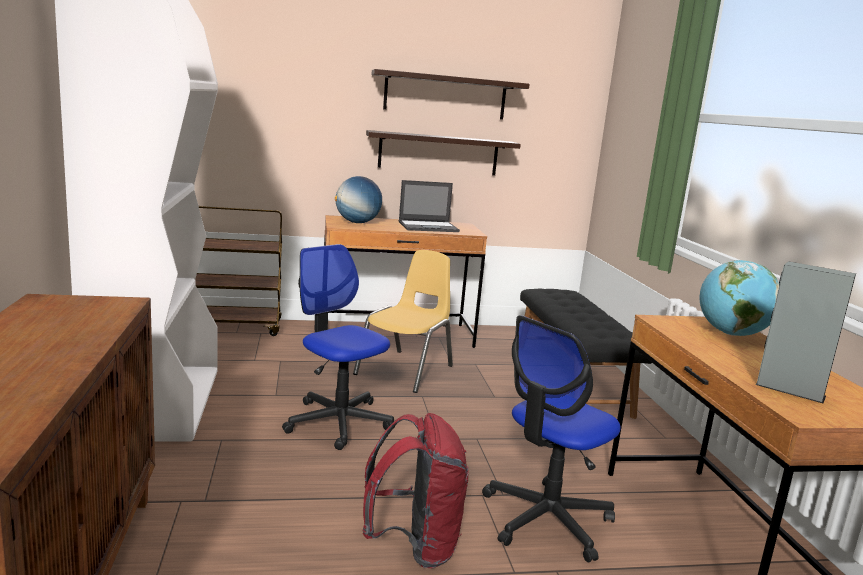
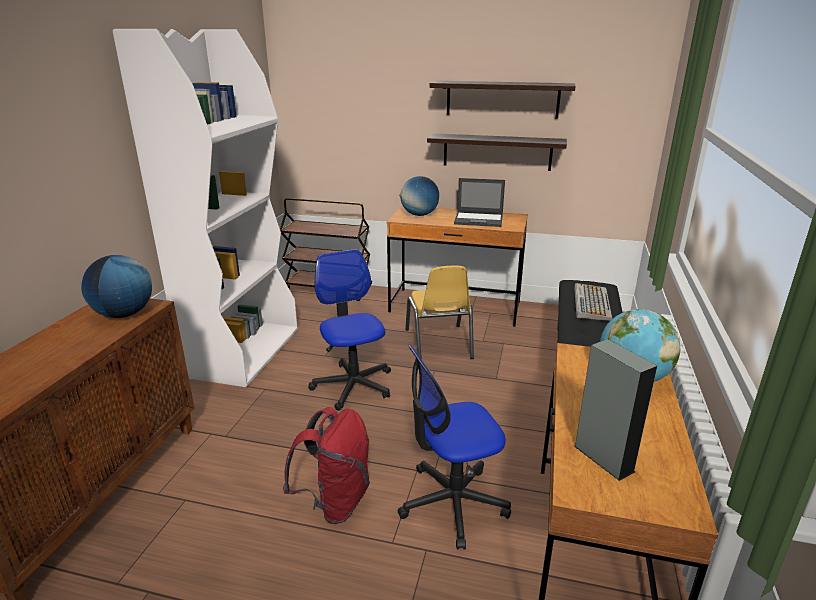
camera: 25 degrees right, 10 degrees up
yellow chair [353,250,453,393] -> yellow chair turned 120 degrees clockwise [405,266,474,359]
none -> globe [81,255,152,318]
none -> keyboard [574,283,613,321]

